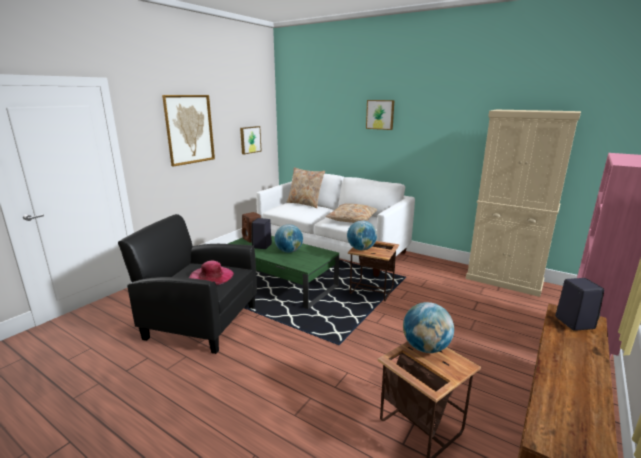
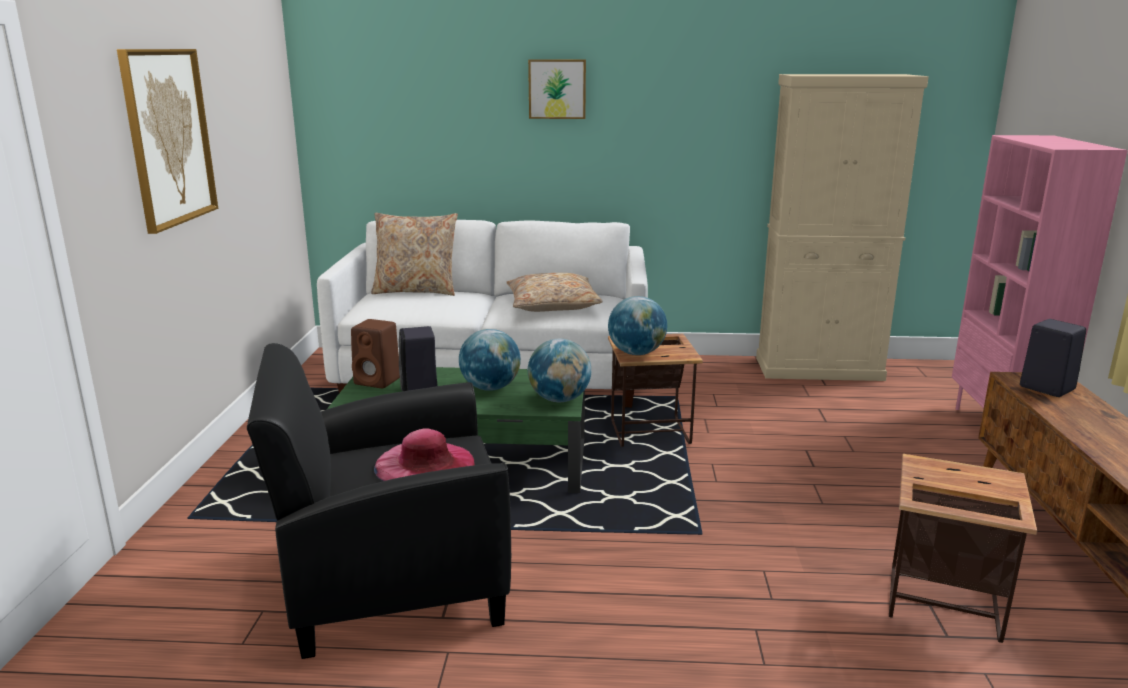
camera: 30 degrees left, 0 degrees up
picture [240,126,261,154] -> none
globe [403,302,454,353] -> globe moved to [528,339,591,402]

